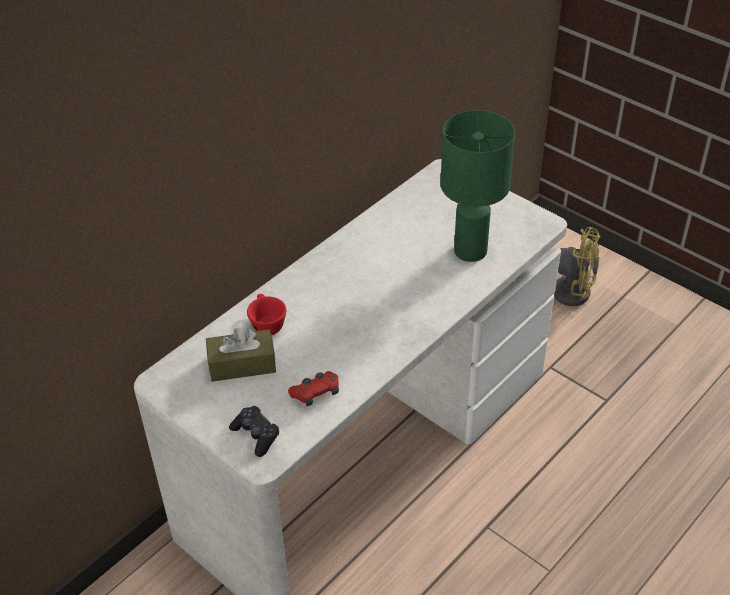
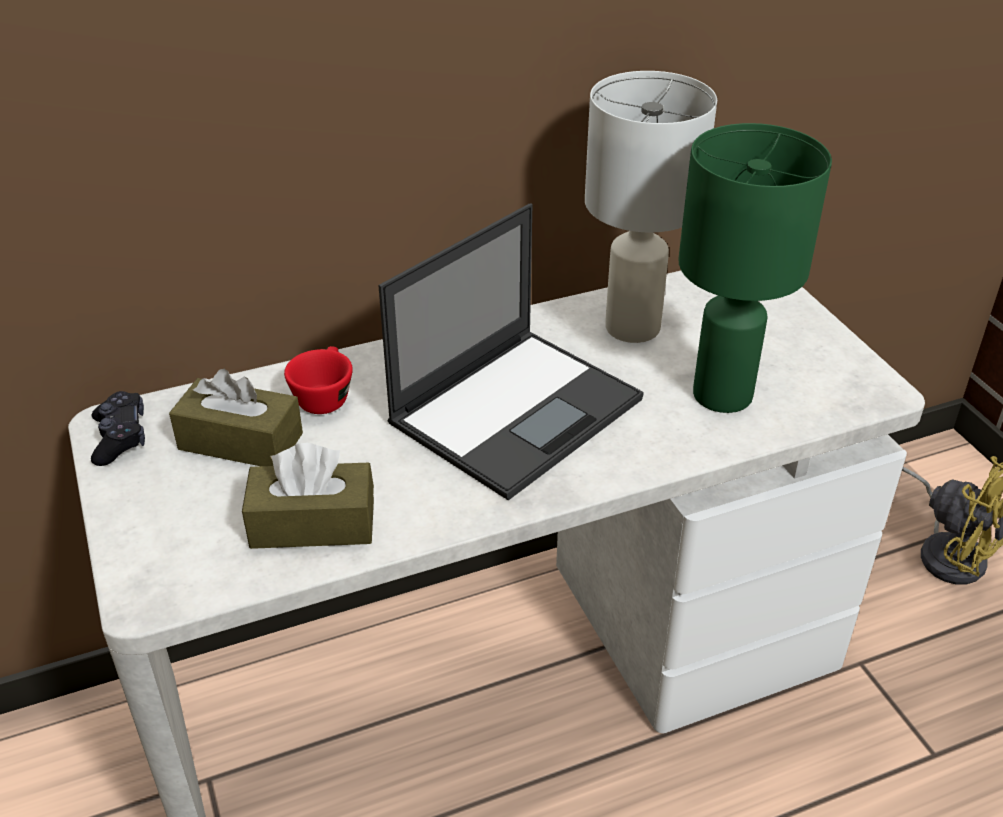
camera: 25 degrees right, 5 degrees down
black game controller [229,406,279,457] -> black game controller moved to [91,391,145,466]
red game controller [288,371,339,406] -> brown tissue box [242,443,374,549]
none -> laptop [378,203,644,500]
none -> white table lamp [585,71,717,343]

